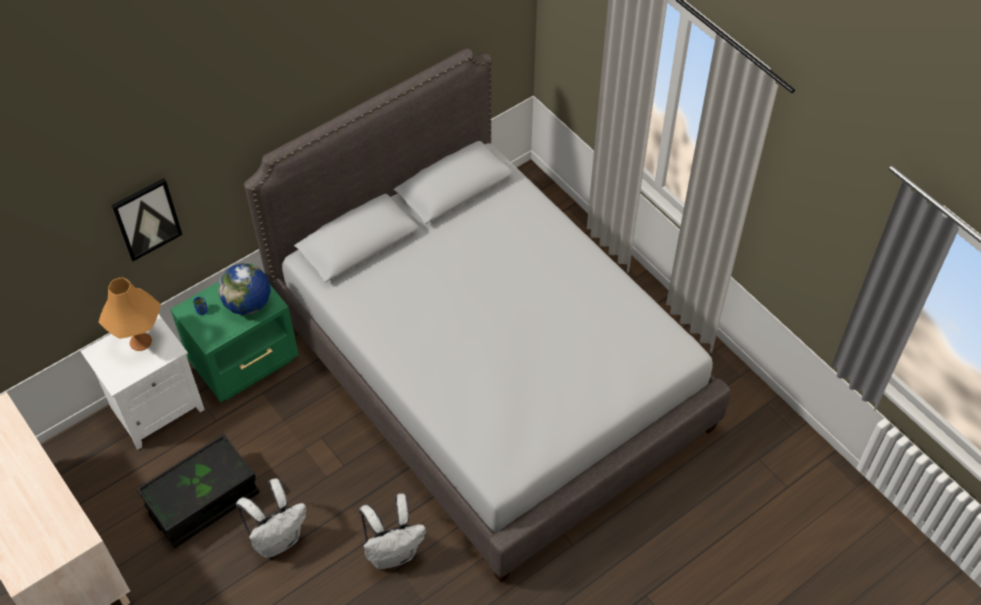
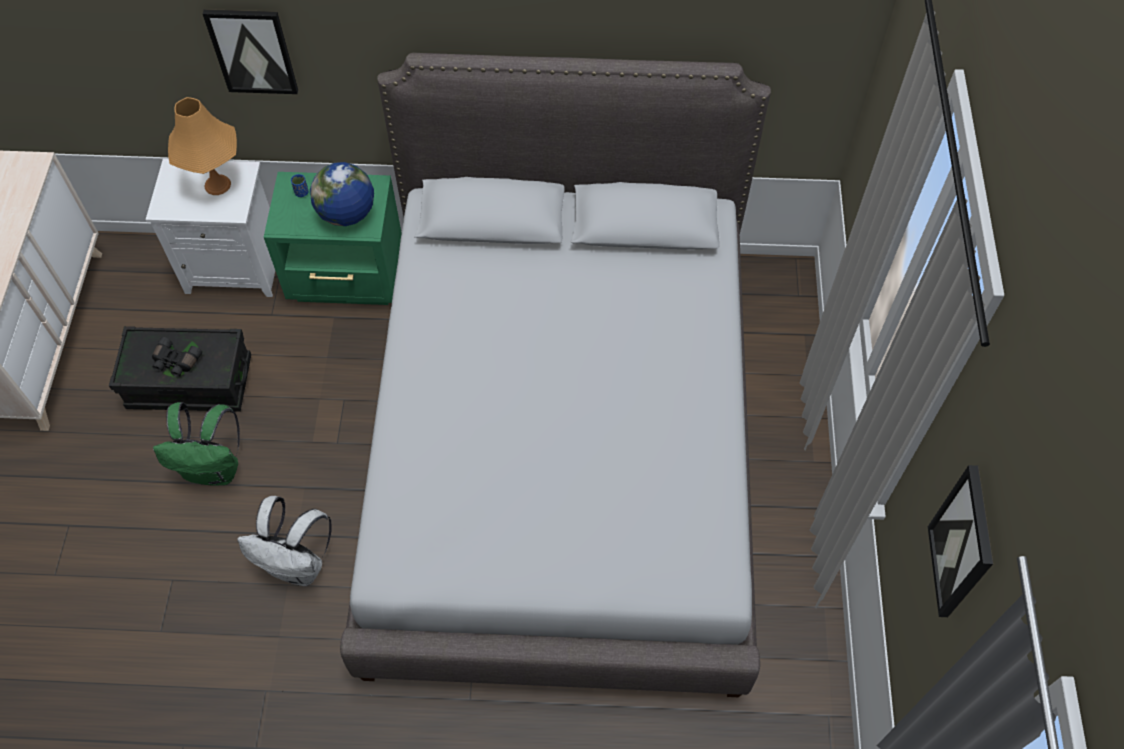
camera: 40 degrees right, 5 degrees up
white backpack [236,478,306,558] -> green backpack [153,402,240,486]
none -> black binoculars [152,337,202,377]
none -> picture [928,465,993,617]

